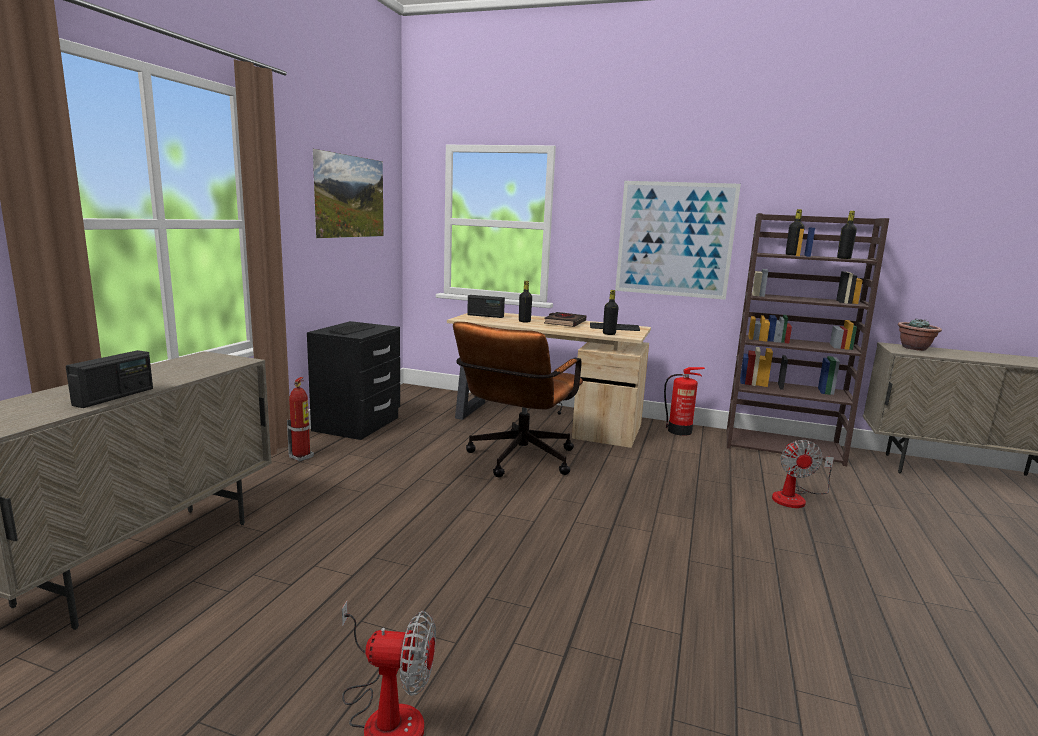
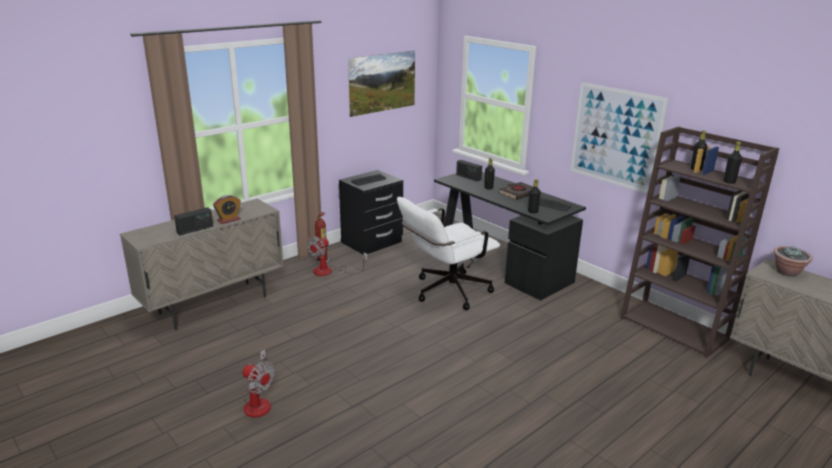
camera: 30 degrees right, 10 degrees up
beige desk [447,313,651,448] -> black desk [434,172,586,301]
brown office chair [453,322,583,477] -> white office chair [397,197,500,310]
fire extinguisher [664,367,705,436] -> none
fan [772,440,834,508] -> fan moved to [306,236,368,276]
none -> alarm clock [213,195,241,224]

